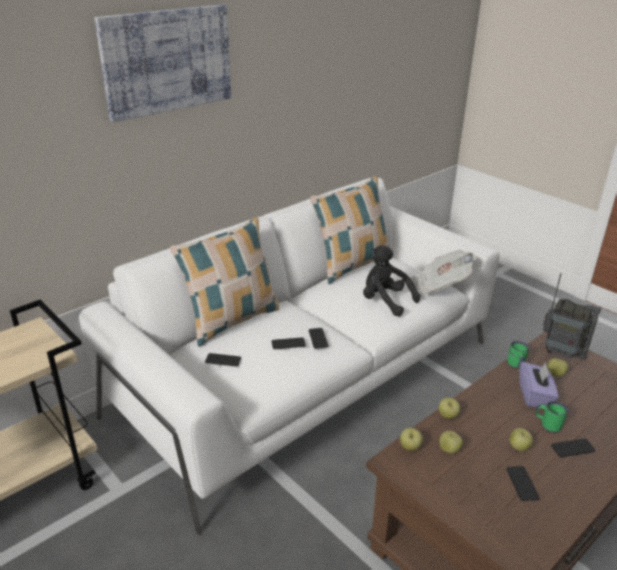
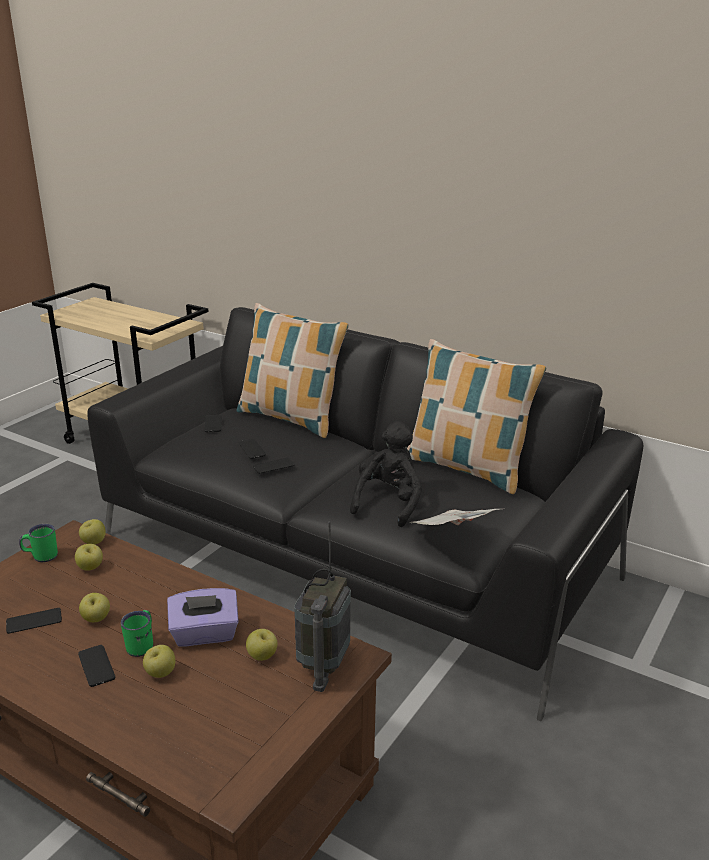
camera: 75 degrees right, 5 degrees down
white sofa [79,178,500,535] -> black sofa [87,307,643,721]
picture [94,4,231,122] -> none
apple [439,398,461,419] -> apple moved to [143,645,175,678]
green mug [507,341,529,369] -> green mug moved to [19,524,58,562]

